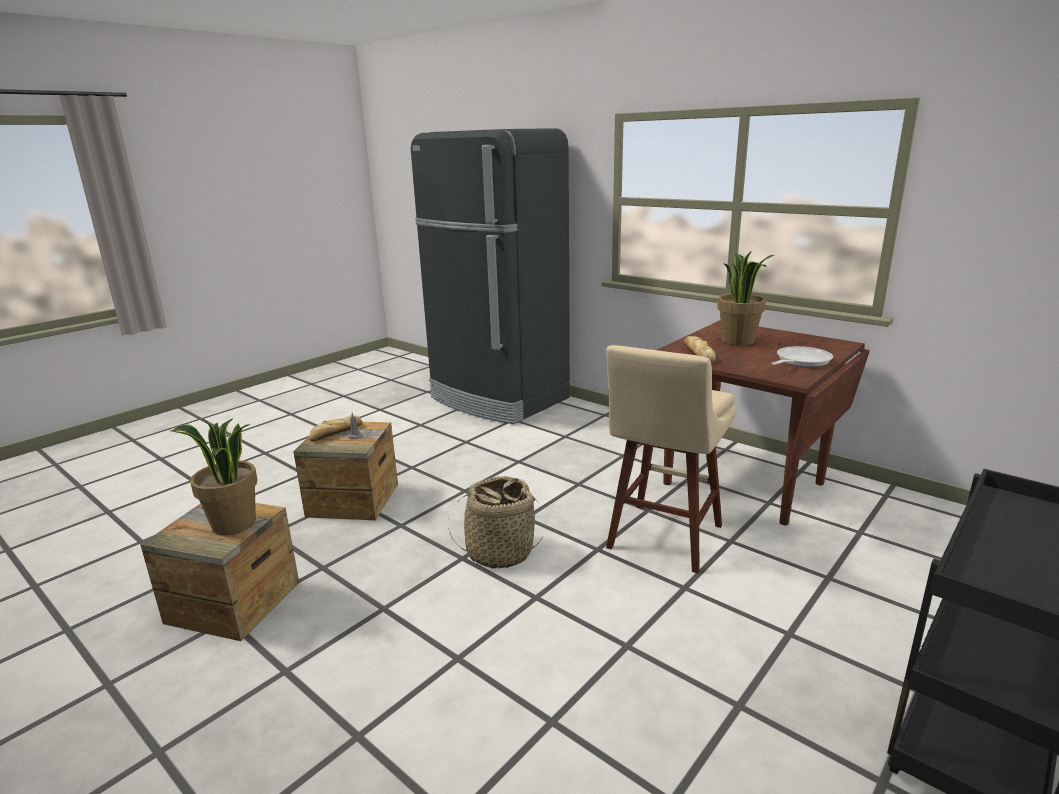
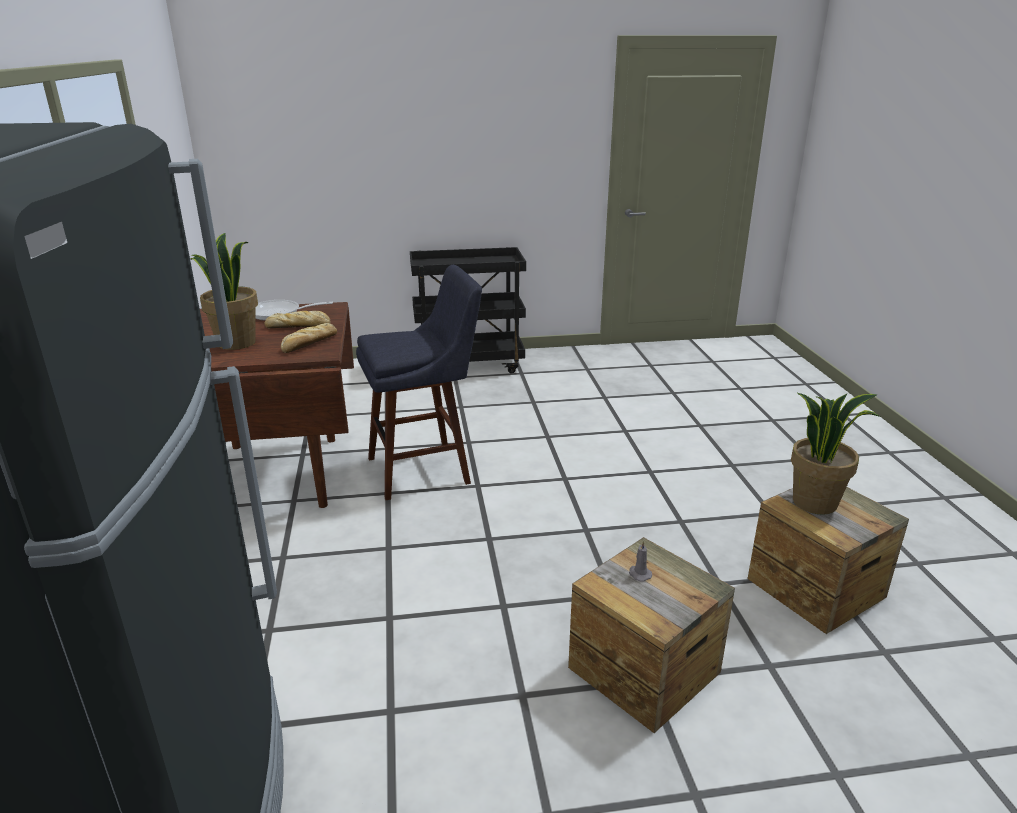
camera: 140 degrees left, 5 degrees up
bread [309,415,363,442] -> bread moved to [265,311,330,328]
basket [448,476,542,569] -> none
beige stool [606,345,736,574] -> blue stool [356,265,482,500]

